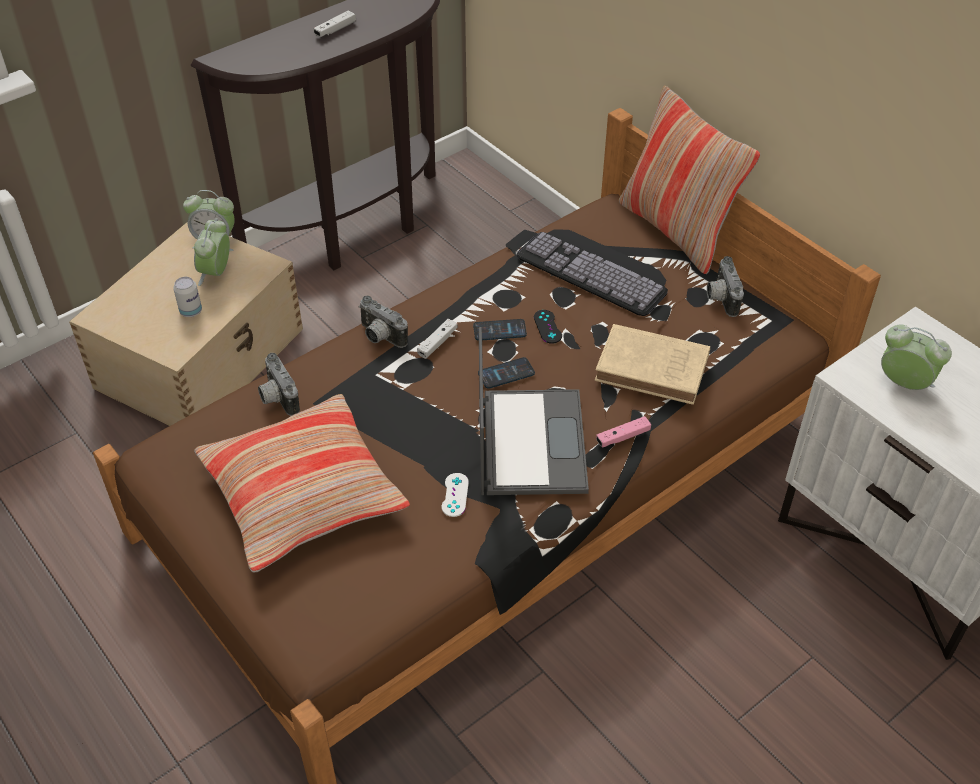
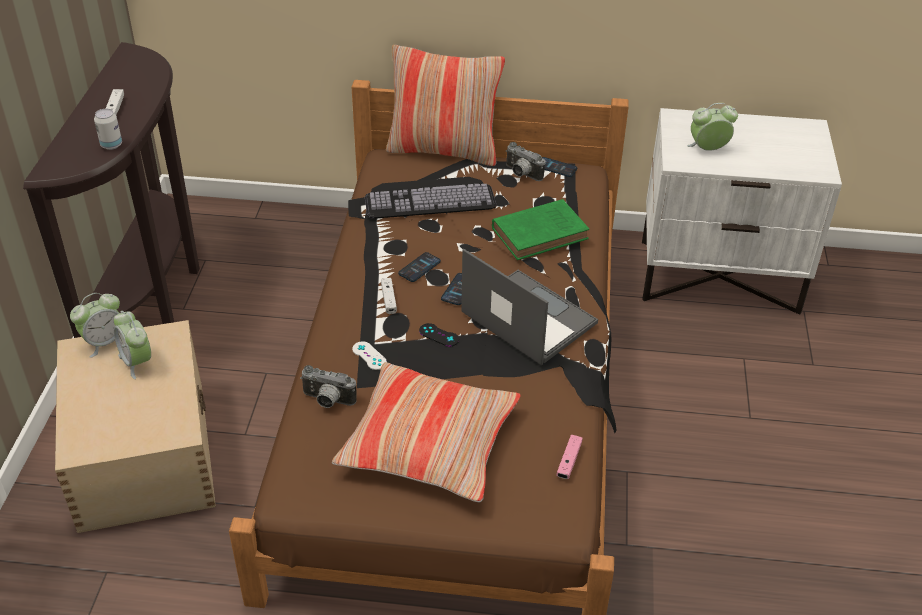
camera: 45 degrees left, 5 degrees down
can [173,277,202,317] -> can moved to [94,109,122,150]
camera [359,295,408,348] -> none
white game controller [442,473,469,517] -> white game controller moved to [352,341,387,370]
black game controller [534,310,562,344] -> black game controller moved to [419,323,459,347]
beige book [595,324,710,405] -> green book [492,199,589,260]
pink game controller [596,416,651,447] -> pink game controller moved to [556,435,583,479]
none -> phone [542,157,577,177]

